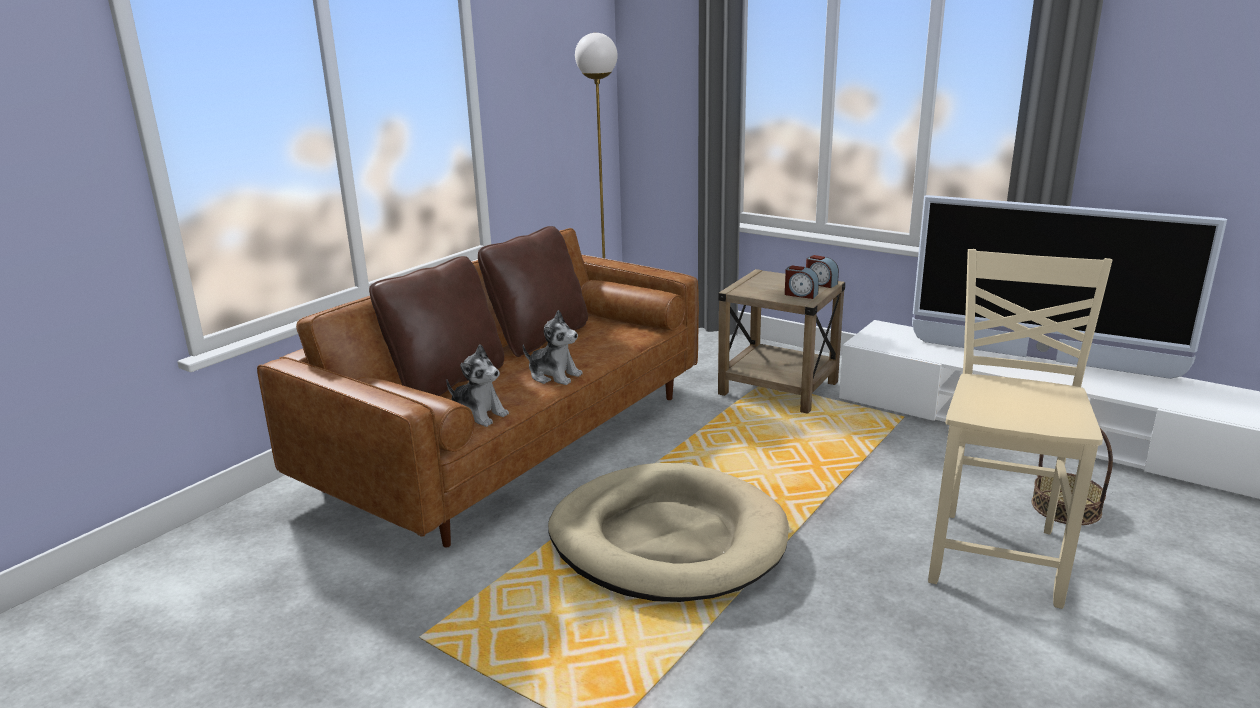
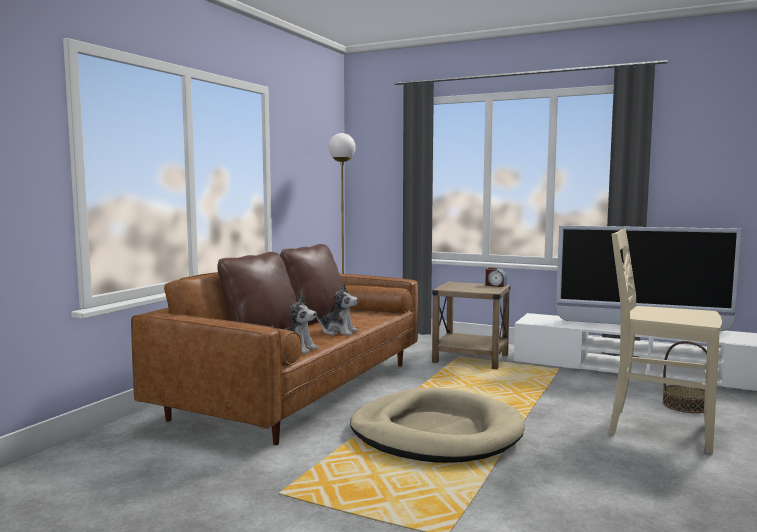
camera: 10 degrees left, 15 degrees down
alarm clock [785,266,819,299] -> none
beige chair [928,249,1113,609] -> beige chair turned 75 degrees counterclockwise [609,228,722,454]

